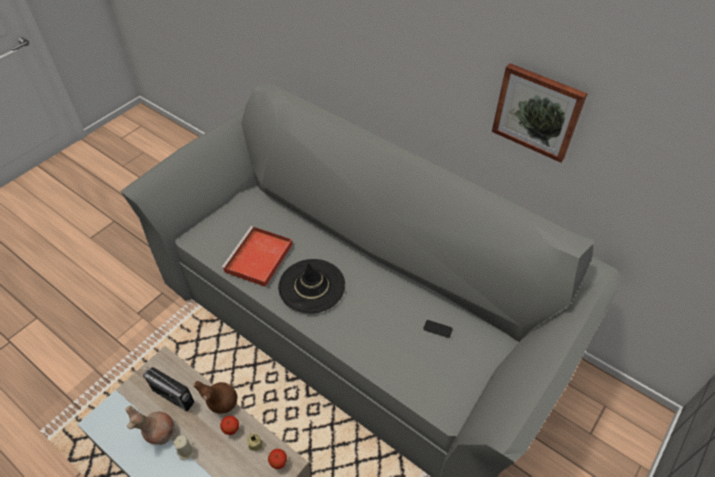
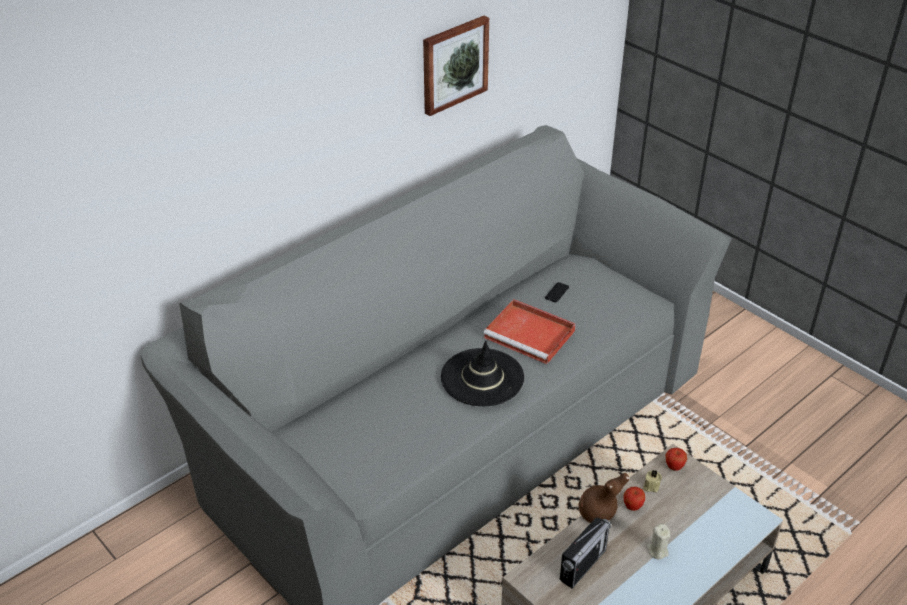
camera: 80 degrees left, 10 degrees down
brown vase [125,406,175,445] -> none
red tray [222,226,293,287] -> red tray moved to [483,299,576,364]

